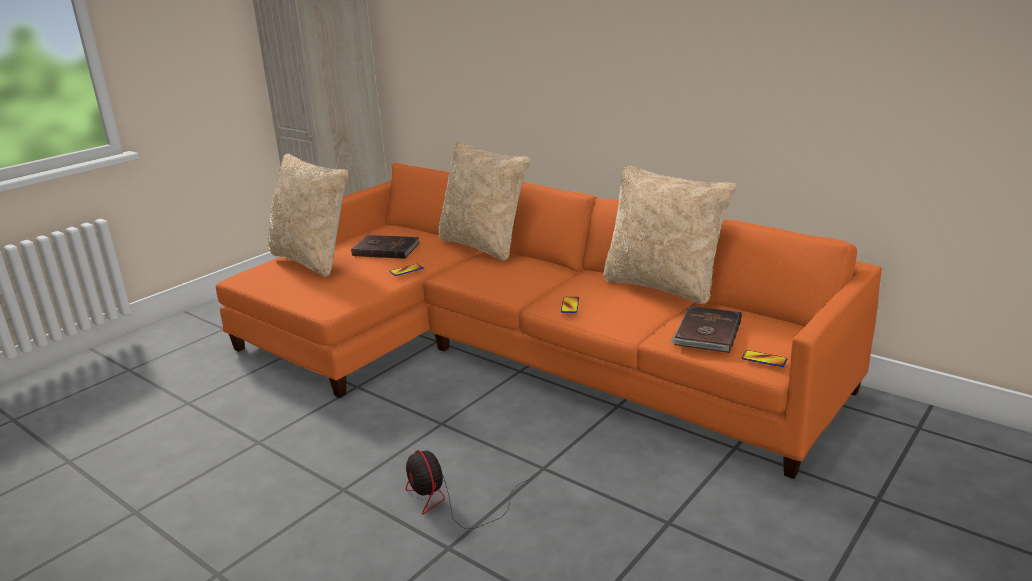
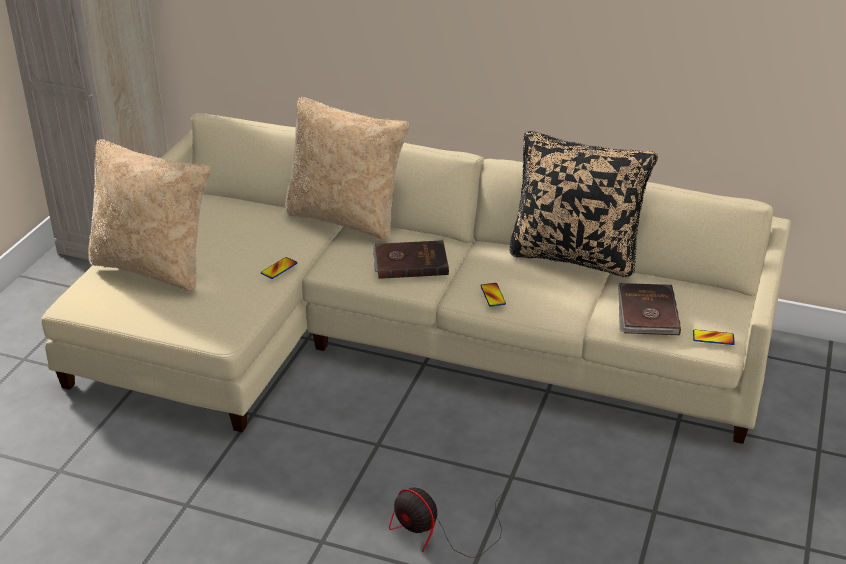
camera: 20 degrees left, 10 degrees up
orange sofa [216,163,882,479] -> beige sofa [41,113,791,444]
brown book [351,235,419,259] -> brown book moved to [373,240,449,279]
beige pillow [604,165,737,304] -> black pillow [509,131,658,278]

